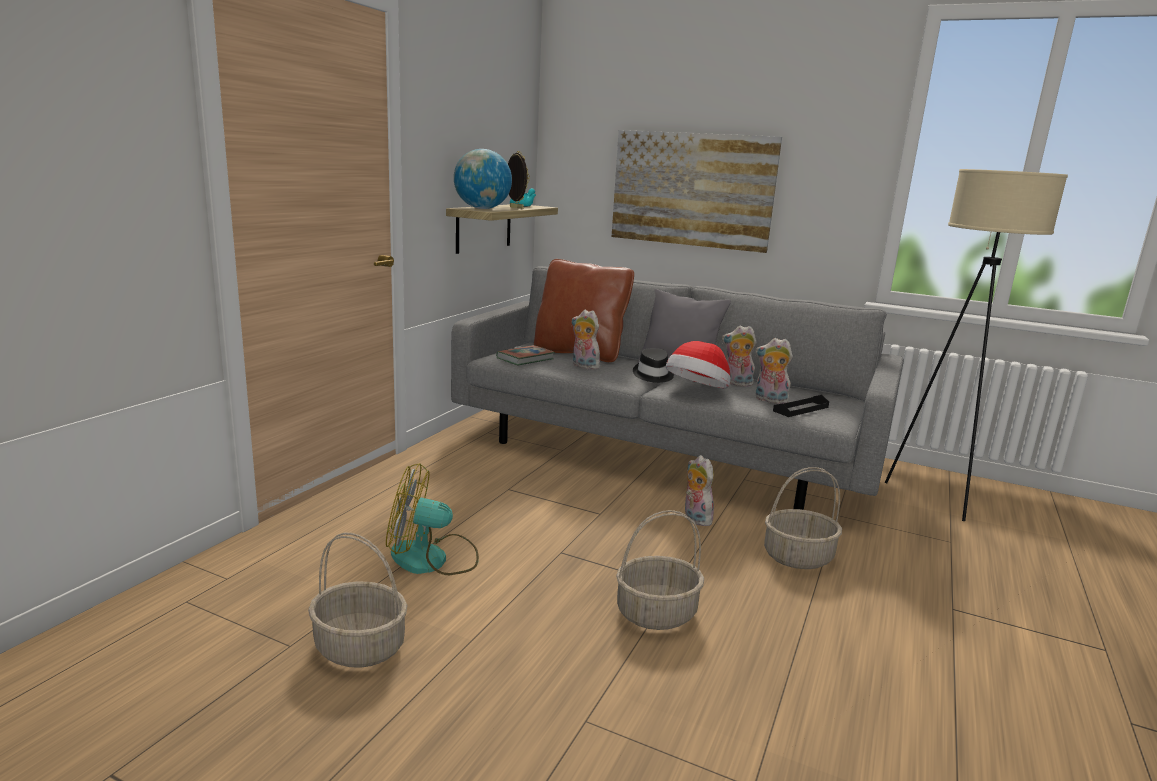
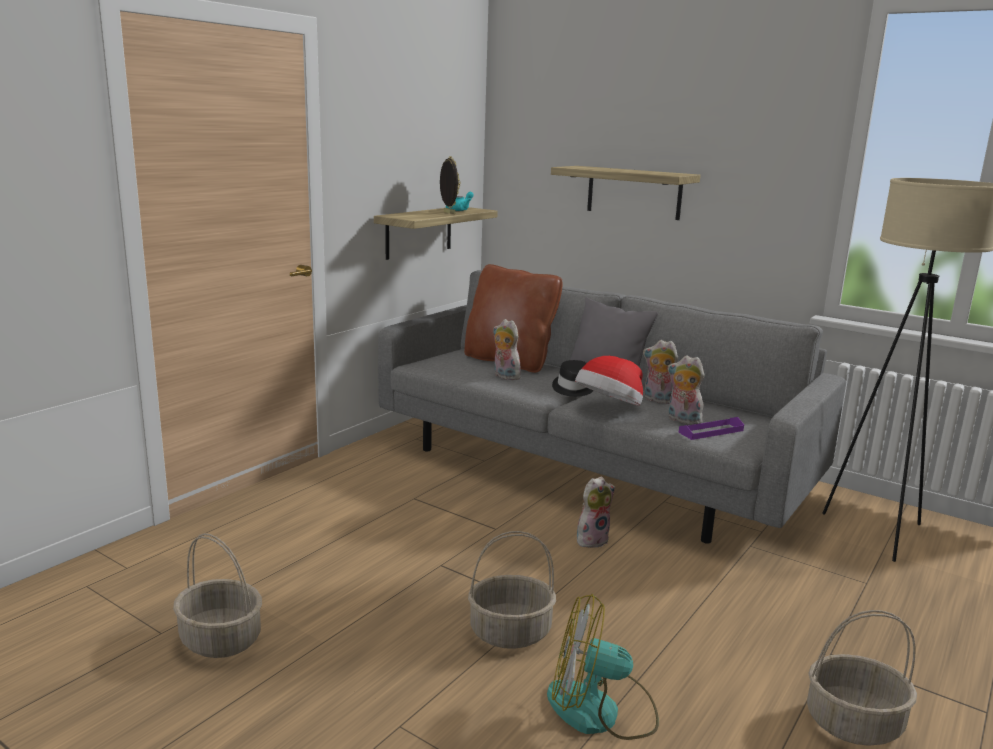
camera: 10 degrees right, 0 degrees up
fan [386,463,479,575] -> fan moved to [547,594,659,740]
globe [454,149,512,209] -> none
book [496,345,555,365] -> none
picture [612,130,782,253] -> shelf [551,166,701,220]
plush toy [685,455,714,526] -> plush toy turned 75 degrees clockwise [577,477,615,548]
basket [764,467,842,569] -> basket moved to [807,610,917,746]
black tray [773,395,829,417] -> purple tray [679,417,744,440]

